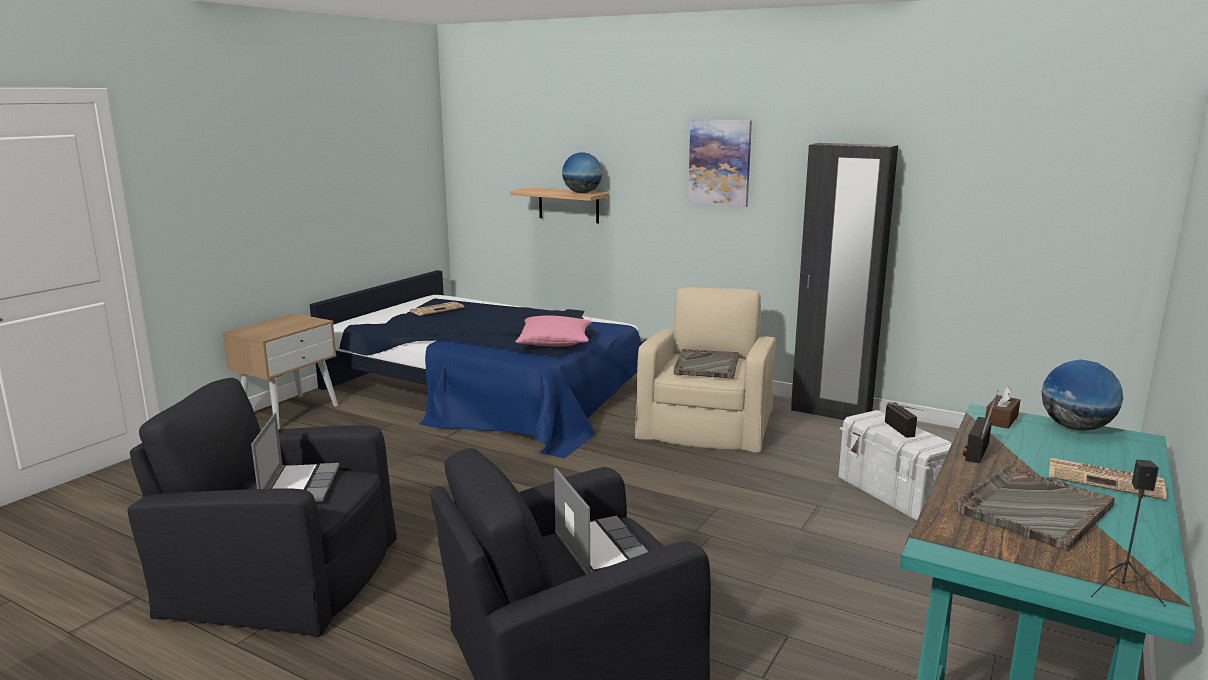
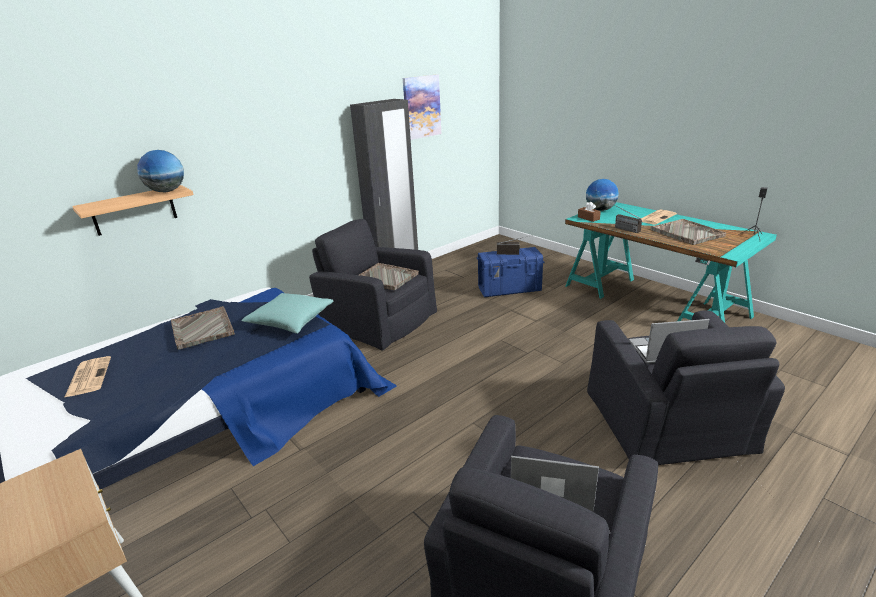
camera: 70 degrees left, 10 degrees up
pink pillow [515,315,592,346] -> turquoise pillow [242,293,333,334]
beige armchair [635,287,776,453] -> black armchair [309,219,437,351]
picture [688,119,752,207] -> picture moved to [403,74,441,140]
white storage box [839,410,952,521] -> blue storage box [477,247,545,297]
none -> grey tray [171,306,235,350]

